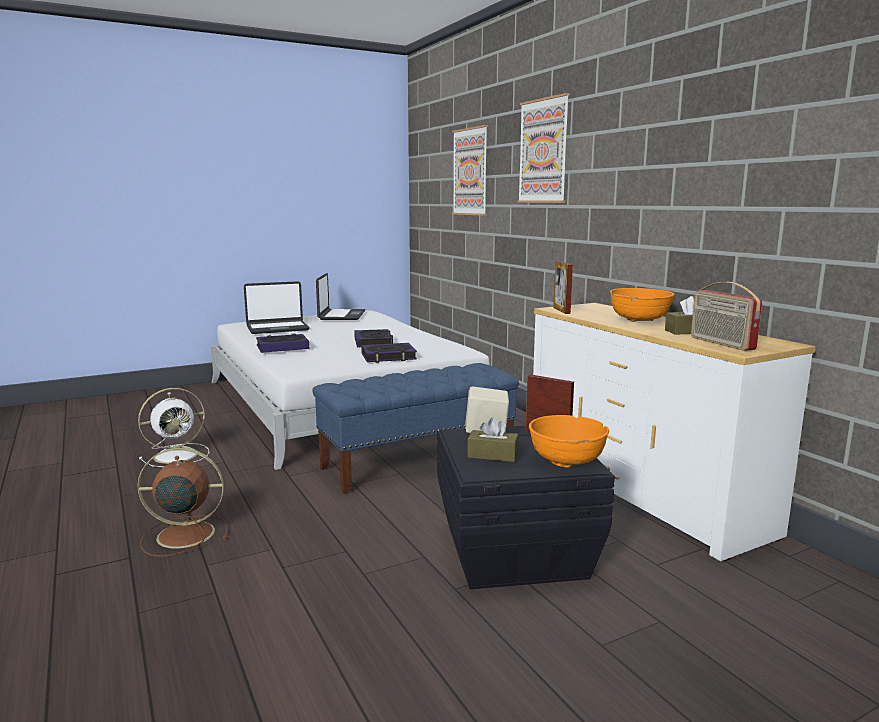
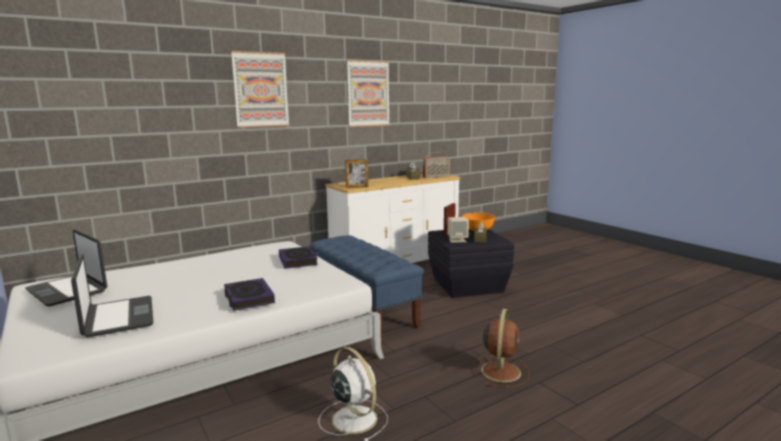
camera: 95 degrees left, 0 degrees up
brown fan [137,448,228,557] -> brown fan turned 150 degrees counterclockwise [473,309,530,387]
laptop [316,273,365,320] -> laptop turned 135 degrees counterclockwise [25,230,107,306]
book [354,329,393,347] -> none
picture [452,125,488,216] -> picture moved to [347,60,390,127]
orange bowl [610,288,675,322] -> none

